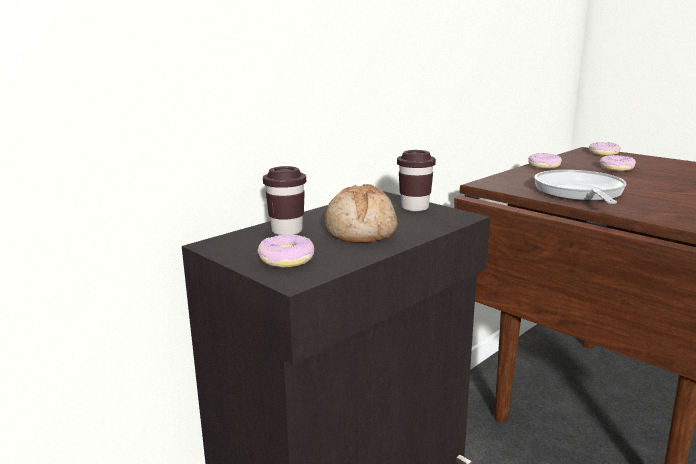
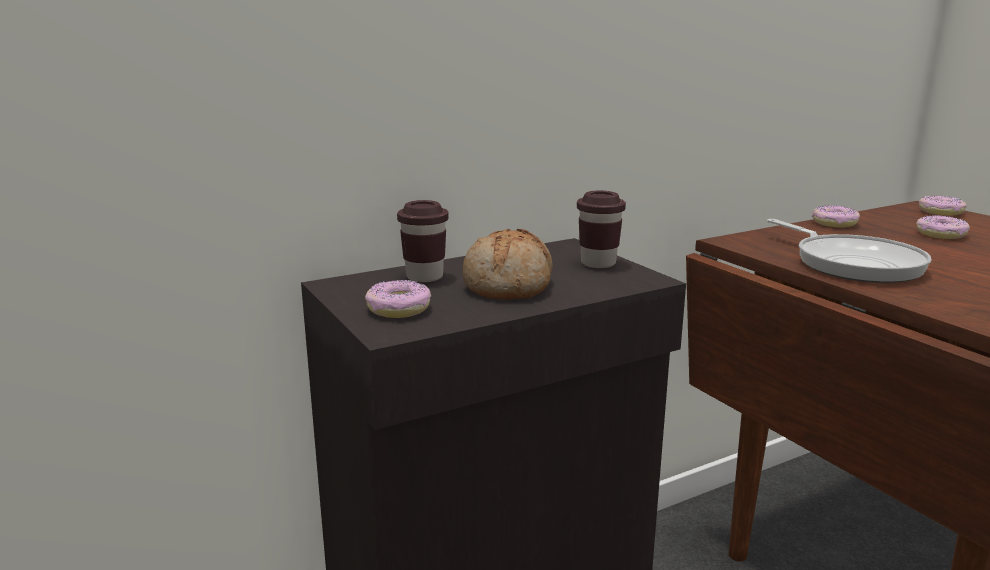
camera: 15 degrees right, 0 degrees up
frying pan [534,170,626,204] -> frying pan turned 135 degrees clockwise [767,219,931,283]

